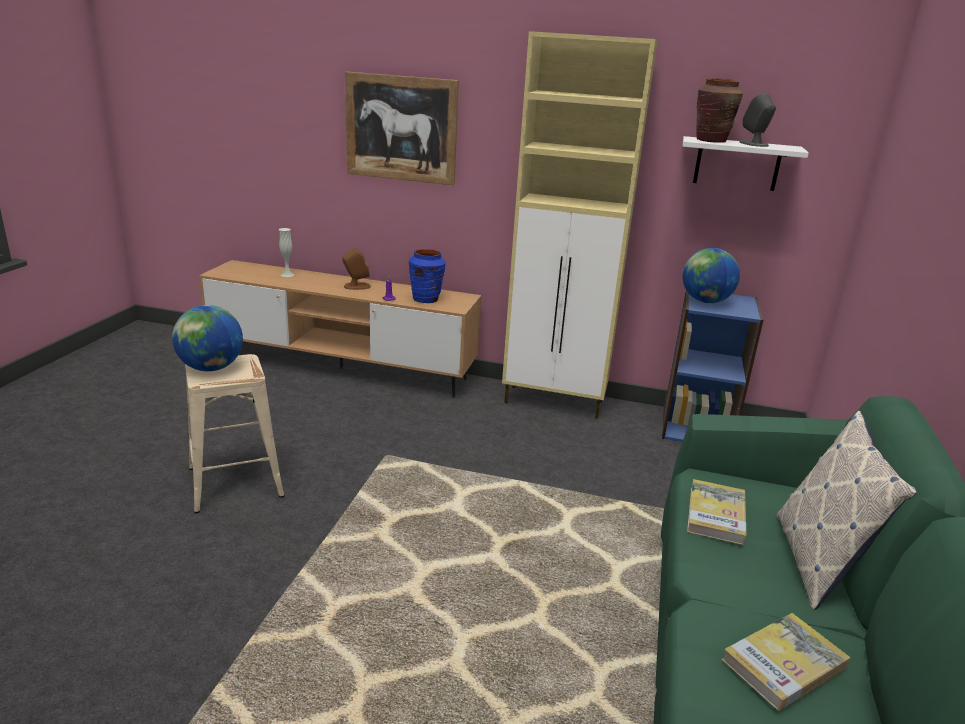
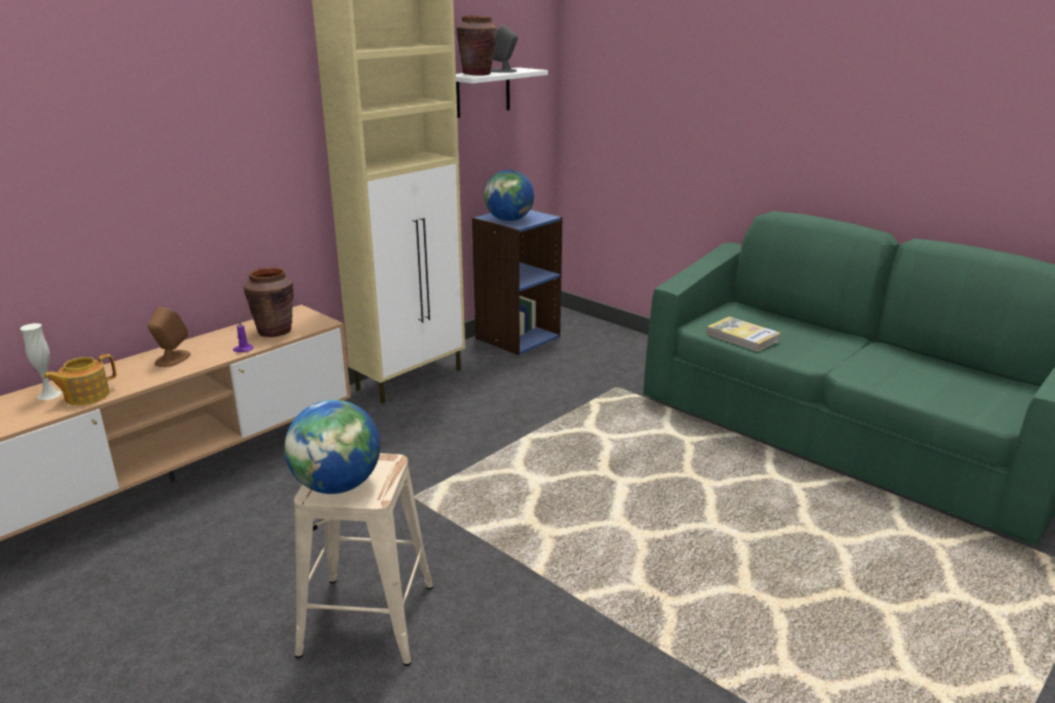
camera: 60 degrees left, 0 degrees up
picture [345,72,459,185] -> none
blue vase [409,249,446,303] -> brown vase [244,267,294,337]
book [722,613,850,711] -> none
pillow [777,411,917,610] -> none
none -> teapot [43,354,116,405]

